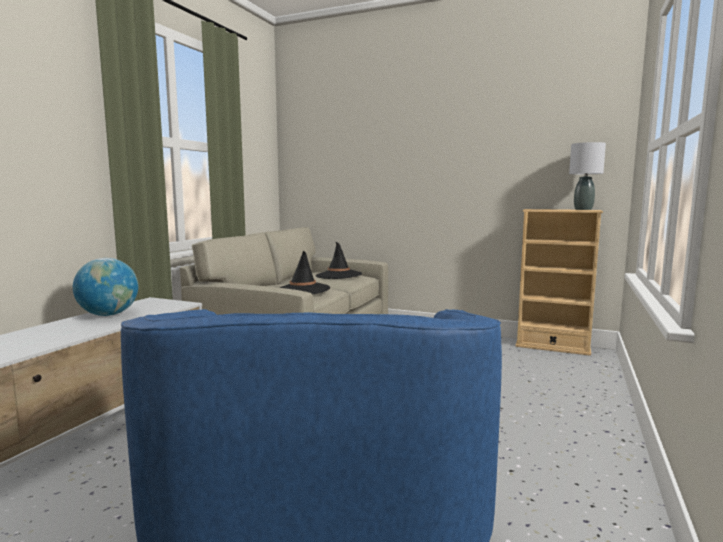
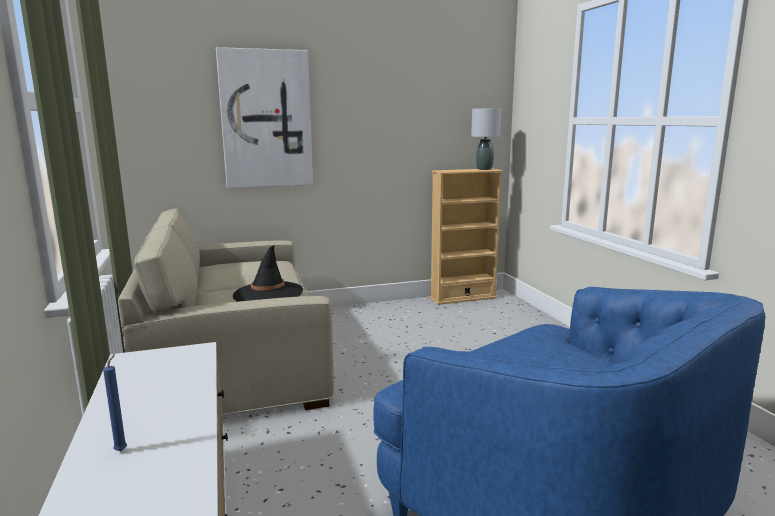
camera: 40 degrees left, 5 degrees up
globe [73,258,138,316] -> none
black hat [316,242,362,279] -> none
none -> blue candle [103,354,127,451]
none -> picture [216,47,313,188]

